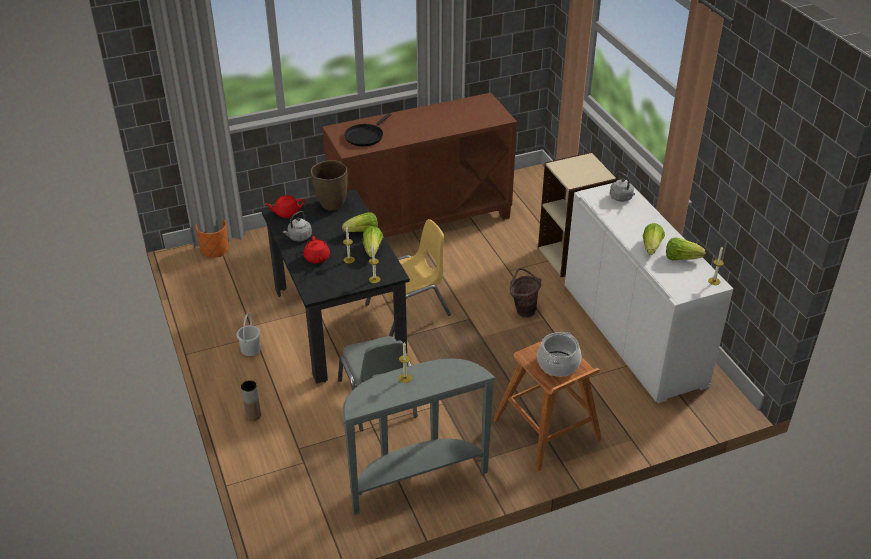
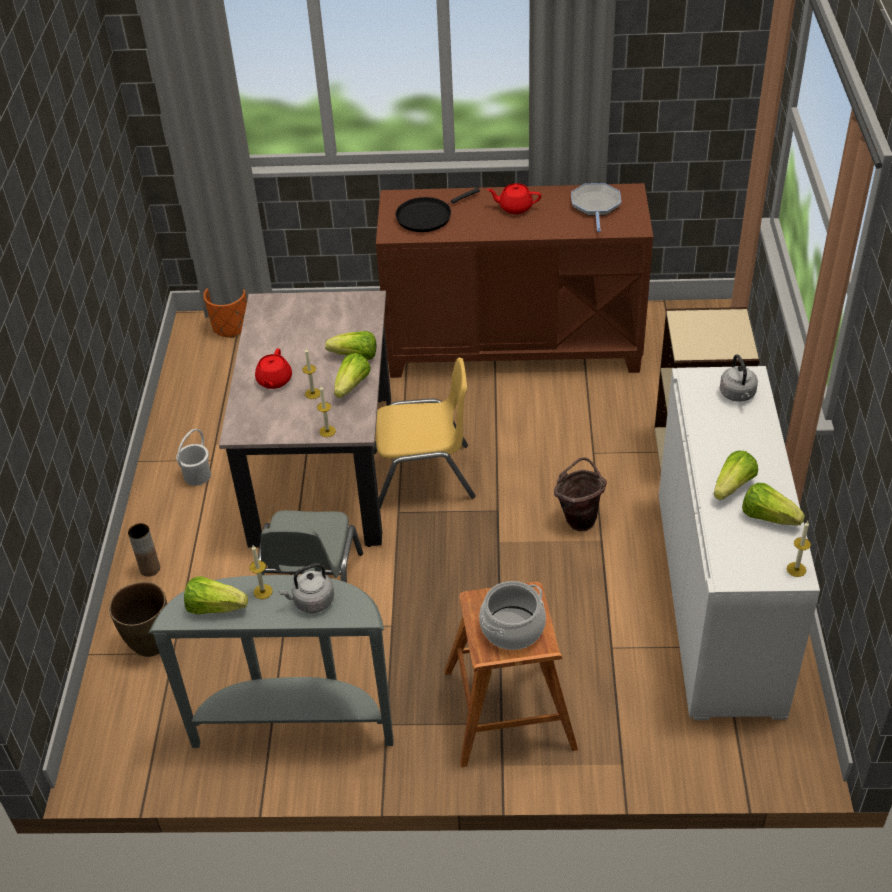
camera: 25 degrees right, 5 degrees up
black dining table [261,189,410,384] -> beige dining table [219,291,391,548]
red teapot [265,195,305,218] -> red teapot moved to [487,183,541,214]
grey kettle [283,211,312,241] -> grey kettle moved to [279,563,334,613]
brown vase [311,160,348,211] -> brown vase moved to [109,582,167,657]
none -> lettuce [184,576,248,614]
none -> frying pan [571,183,621,232]

